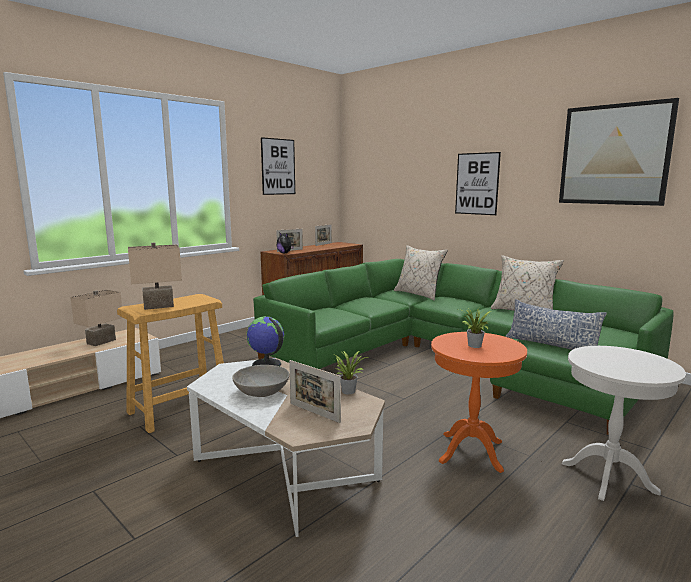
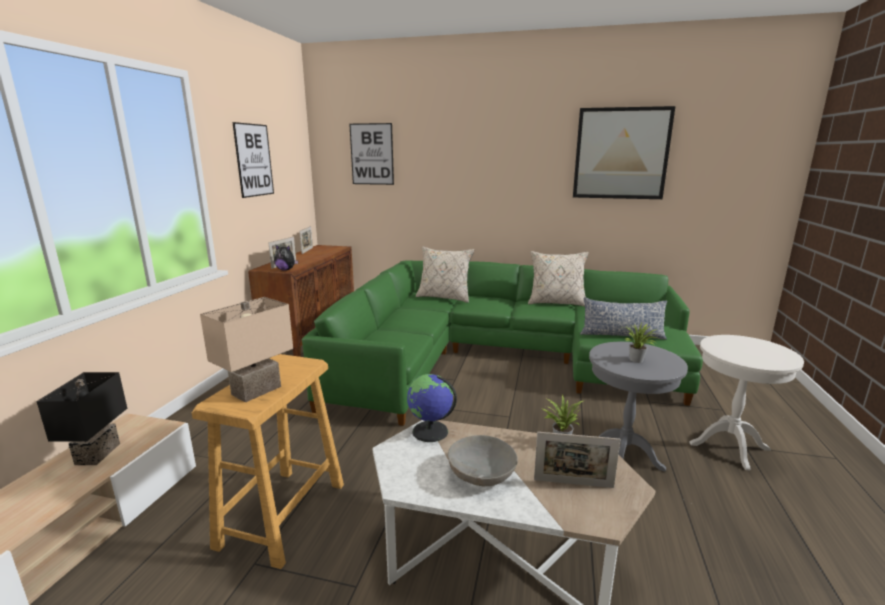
camera: 30 degrees left, 5 degrees up
beige table lamp [70,290,123,346] -> black table lamp [36,372,127,465]
orange side table [431,332,527,473] -> grey side table [589,342,688,472]
picture [455,152,501,215] -> picture moved to [349,123,394,185]

